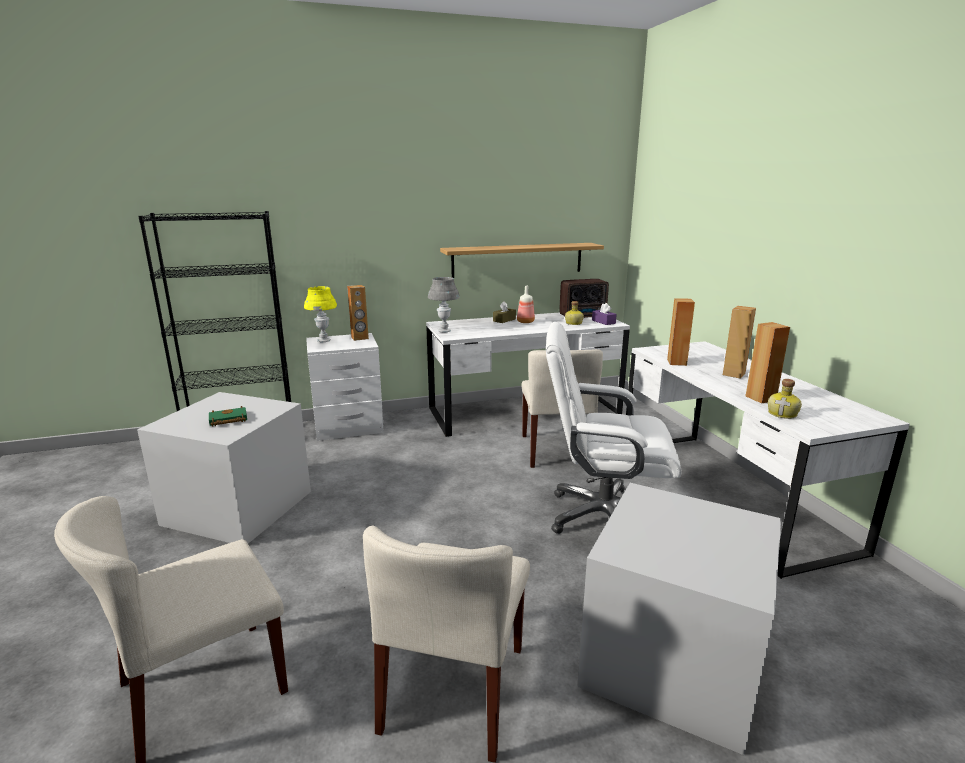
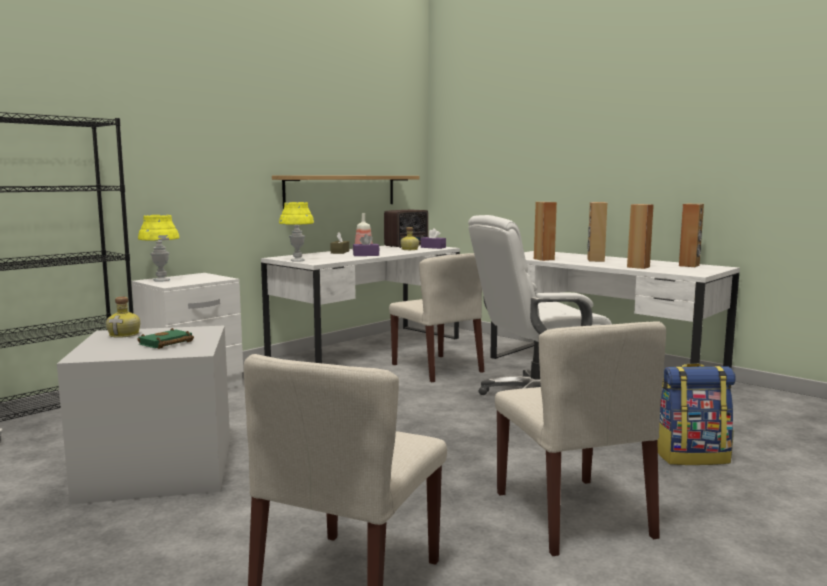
camera: 30 degrees left, 10 degrees down
brown speaker [347,285,369,341] -> brown speaker moved to [679,204,704,267]
grey table lamp [428,277,460,332] -> yellow table lamp [279,202,314,262]
grey storage box [577,483,781,756] -> backpack [657,364,736,465]
bottle [768,379,802,419] -> bottle moved to [106,297,140,338]
none -> purple tissue box [353,234,379,256]

